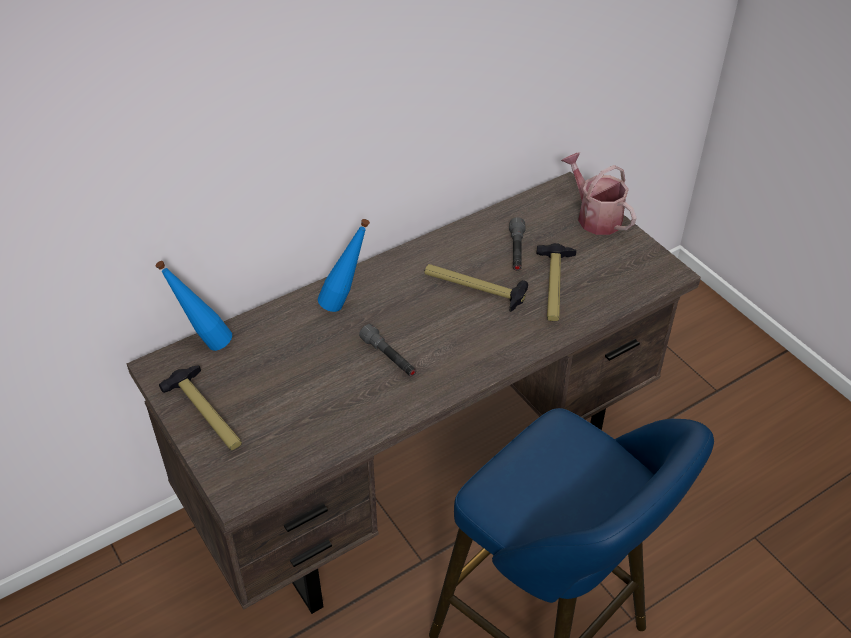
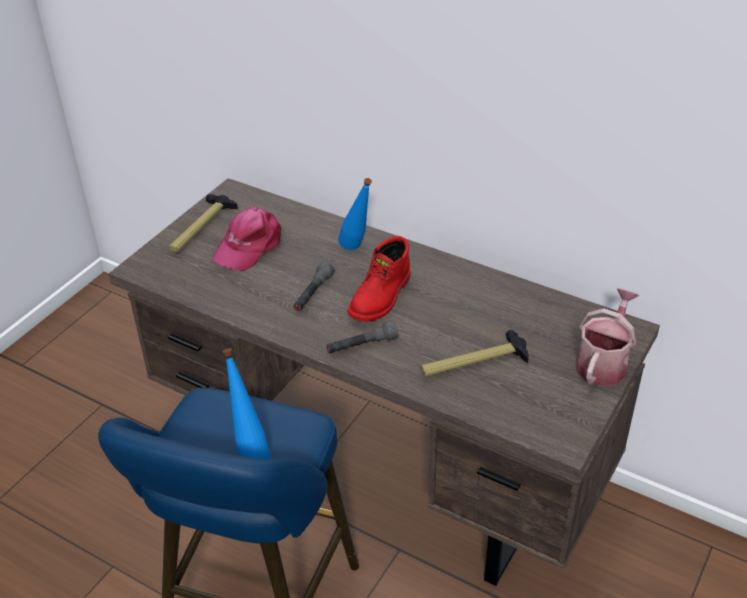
camera: 65 degrees right, 5 degrees down
blue bottle [156,261,232,351] -> blue bottle moved to [222,348,271,459]
hammer [424,264,528,312] -> none
grey flashlight [509,217,526,271] -> grey flashlight moved to [327,321,398,353]
none -> pink cap [212,207,281,271]
none -> red boot [348,236,410,322]

